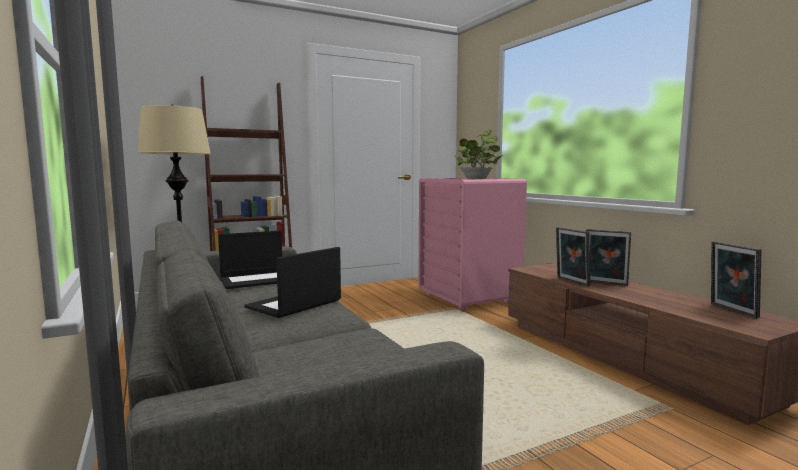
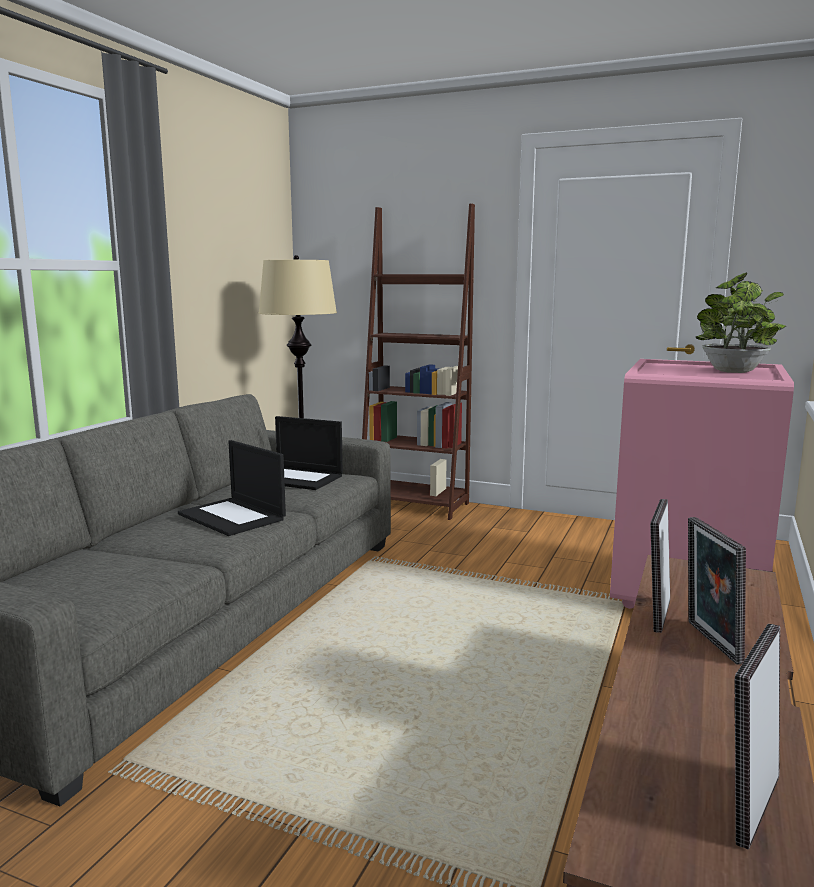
camera: 50 degrees right, 5 degrees up
laptop [244,247,341,318] -> laptop turned 135 degrees counterclockwise [178,440,286,536]

